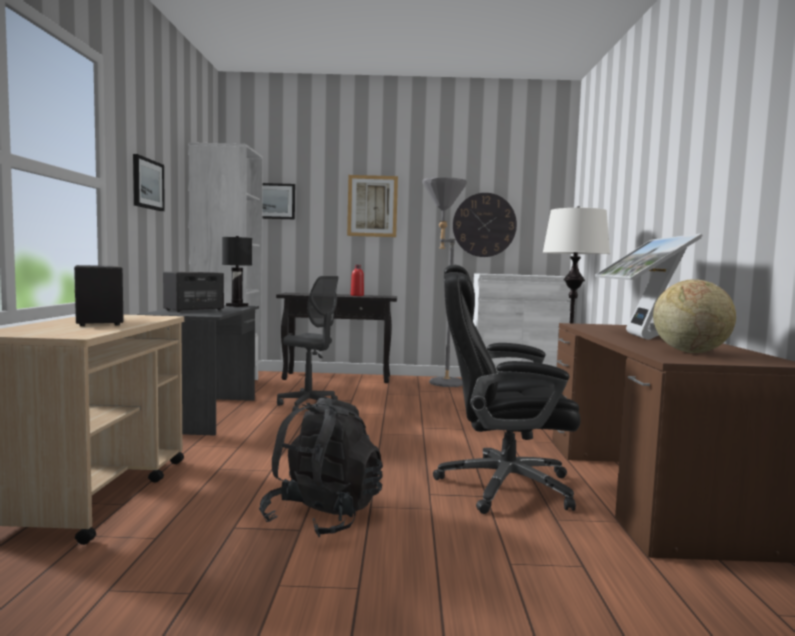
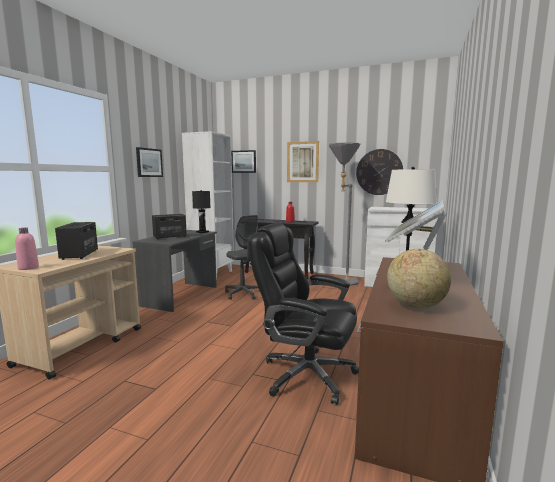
camera: 20 degrees right, 5 degrees up
black backpack [259,398,383,537] -> none
none -> pink bottle [15,228,39,270]

